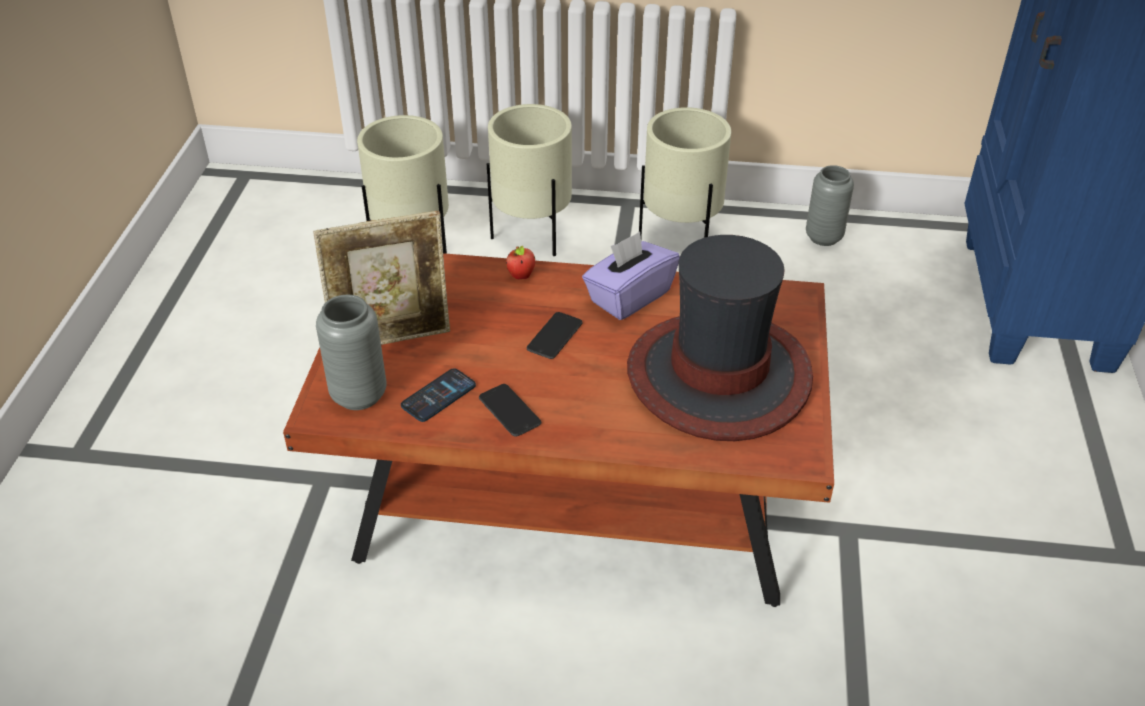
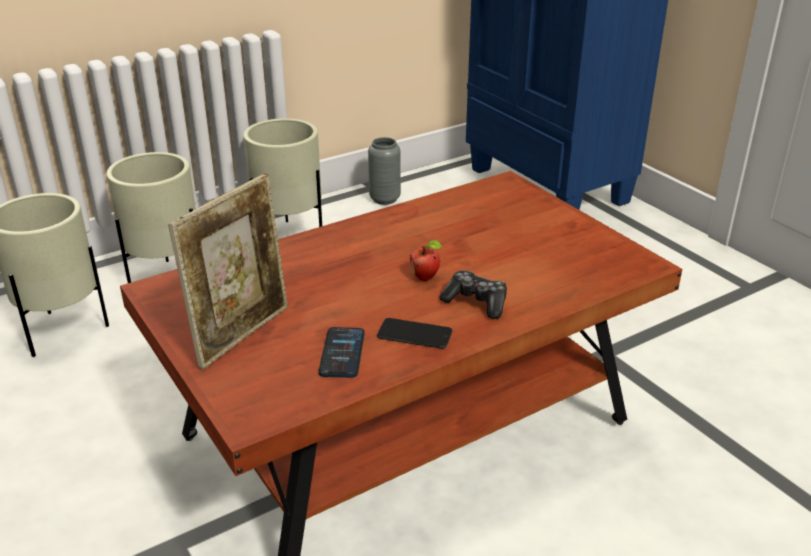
camera: 40 degrees left, 10 degrees down
grey vase [316,295,387,410] -> none
apple [506,246,535,279] -> apple moved to [410,240,442,281]
phone [527,312,583,359] -> none
purple tissue box [582,232,680,320] -> none
hat [627,235,813,441] -> none
none -> game controller [440,270,507,319]

